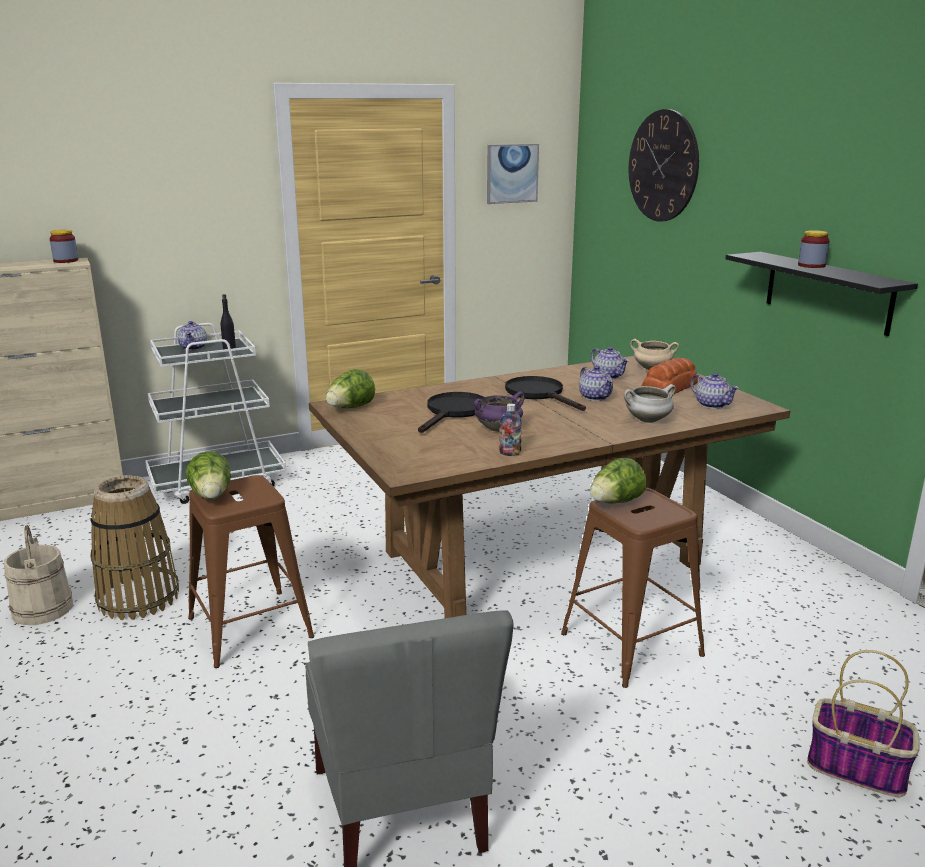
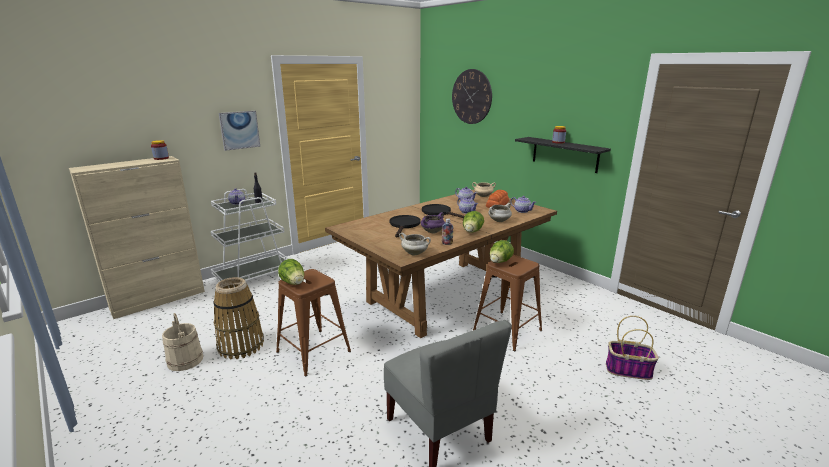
camera: 15 degrees left, 0 degrees up
lettuce [326,369,375,408] -> lettuce moved to [463,211,484,232]
picture [487,144,539,204] -> picture moved to [219,111,260,151]
none -> white cooking pot [399,232,431,255]

